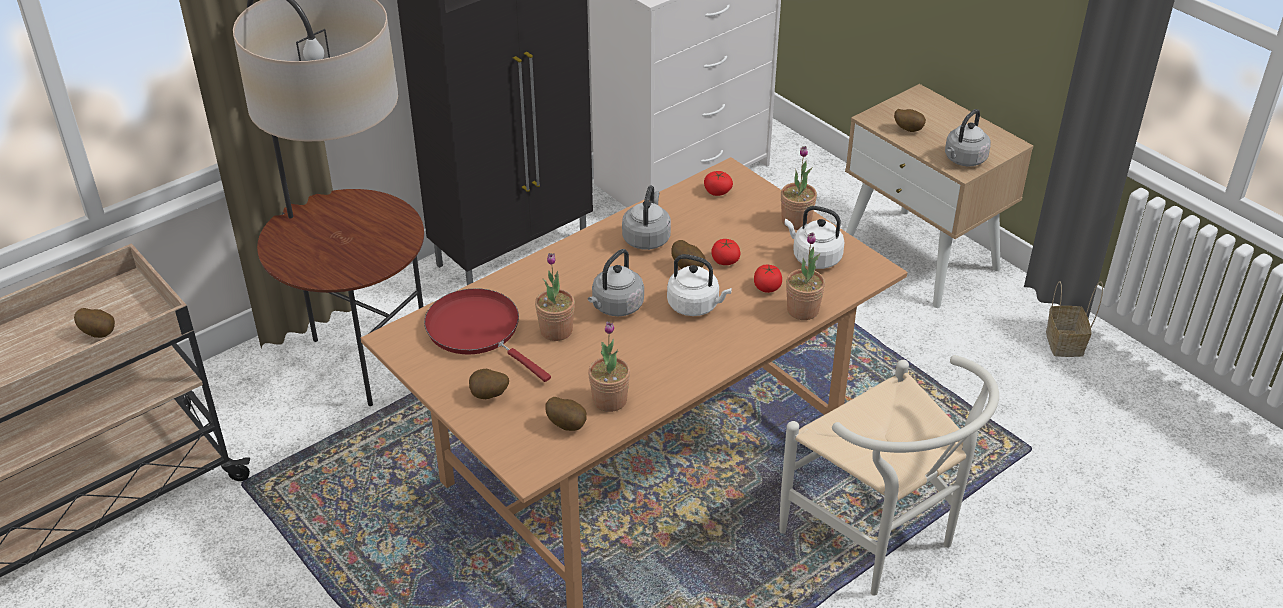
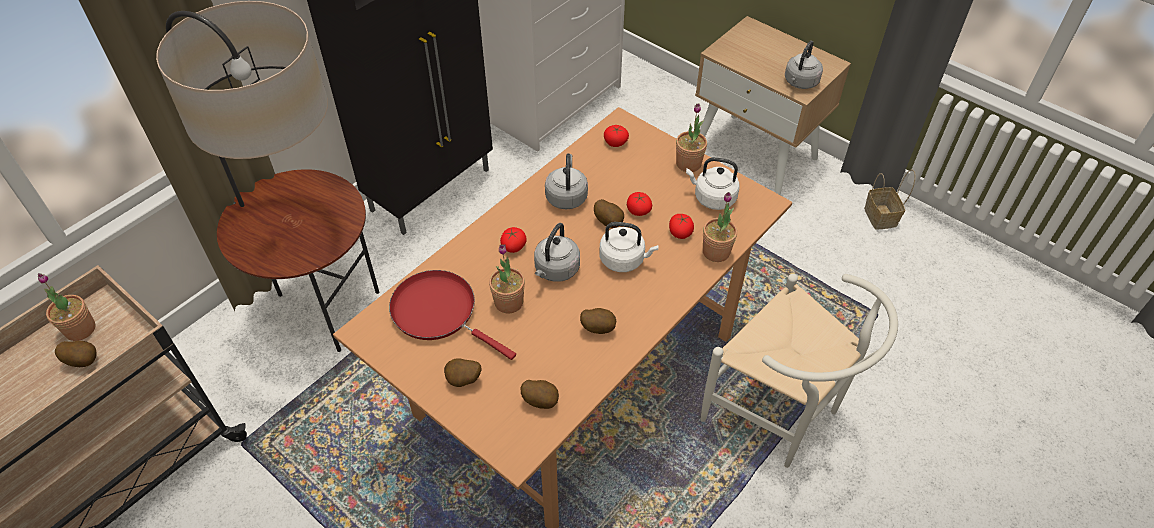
camera: 10 degrees left, 10 degrees up
potted plant [588,321,630,412] -> potted plant moved to [38,273,96,341]
potato [894,109,926,132] -> potato moved to [580,308,616,334]
none -> tomato [500,227,527,253]

